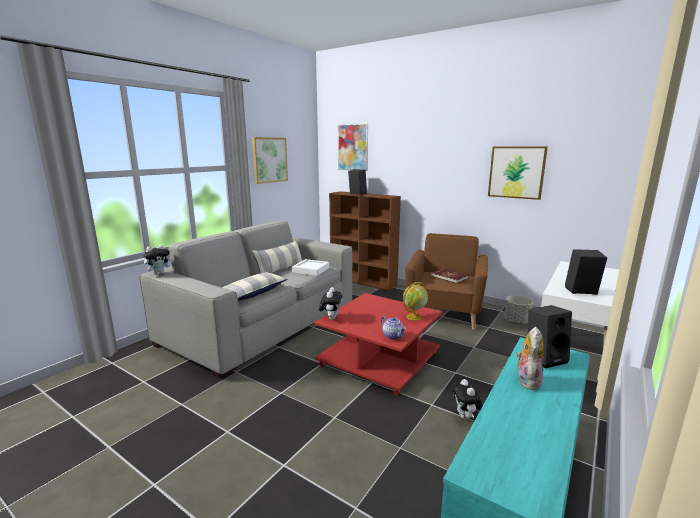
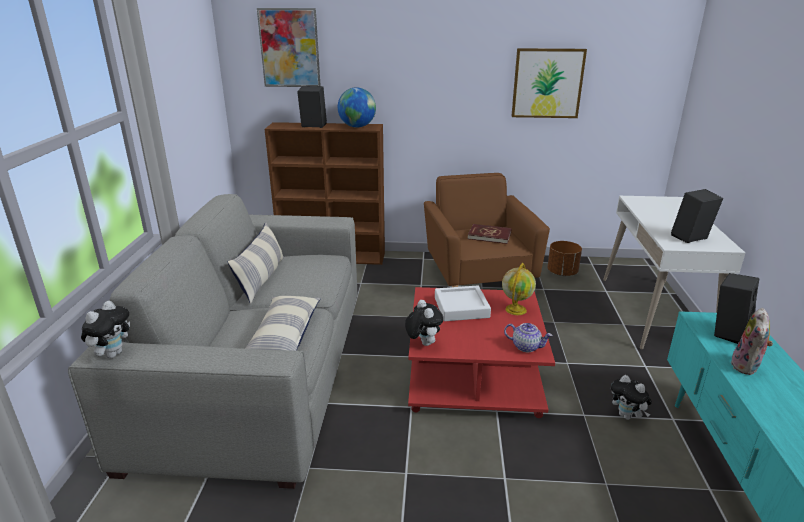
camera: 30 degrees left, 10 degrees up
picture [252,137,288,184] -> none
white tray [292,259,329,276] -> white tray moved to [435,286,491,321]
grey planter [504,296,533,324] -> brown planter [547,241,582,276]
plush toy [516,327,544,390] -> plush toy turned 150 degrees counterclockwise [731,308,773,375]
none -> globe [338,87,376,128]

